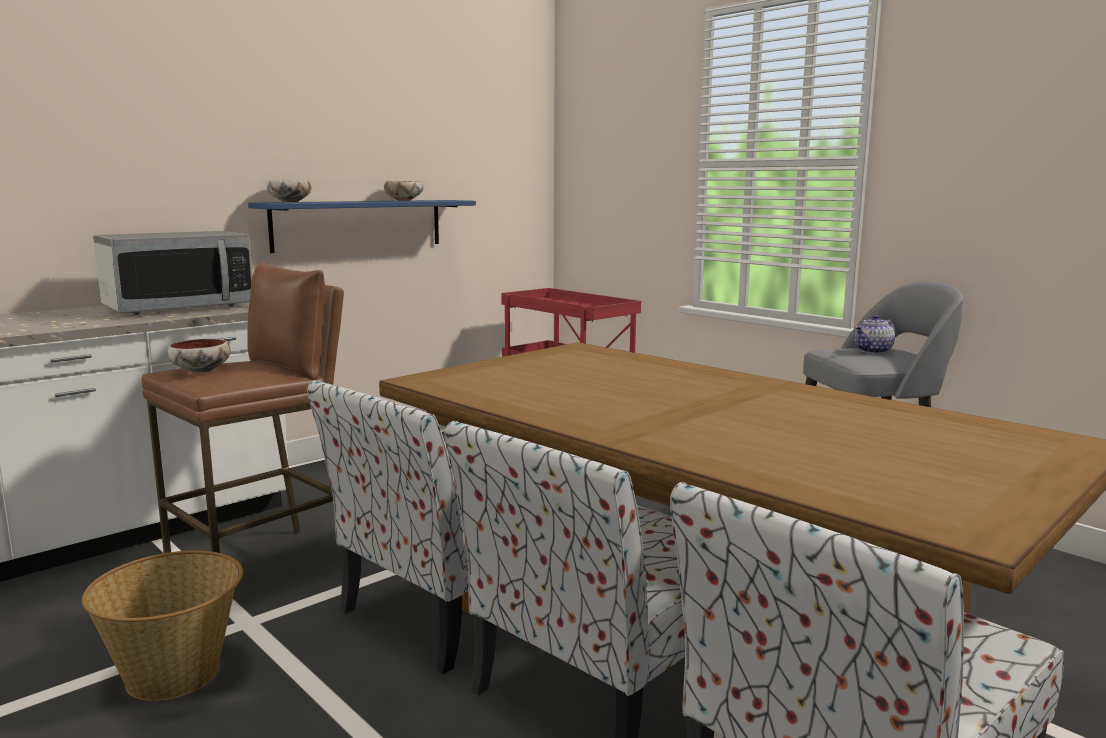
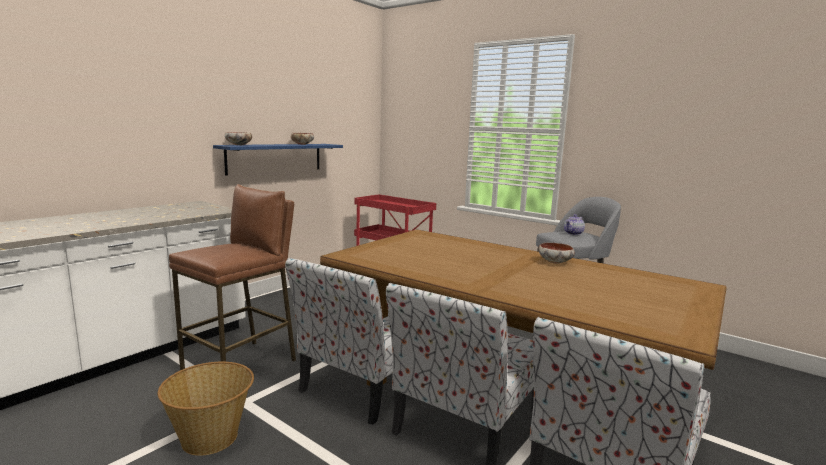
camera: 10 degrees left, 0 degrees up
microwave [93,231,253,315] -> none
bowl [167,339,230,373] -> bowl moved to [538,243,575,264]

